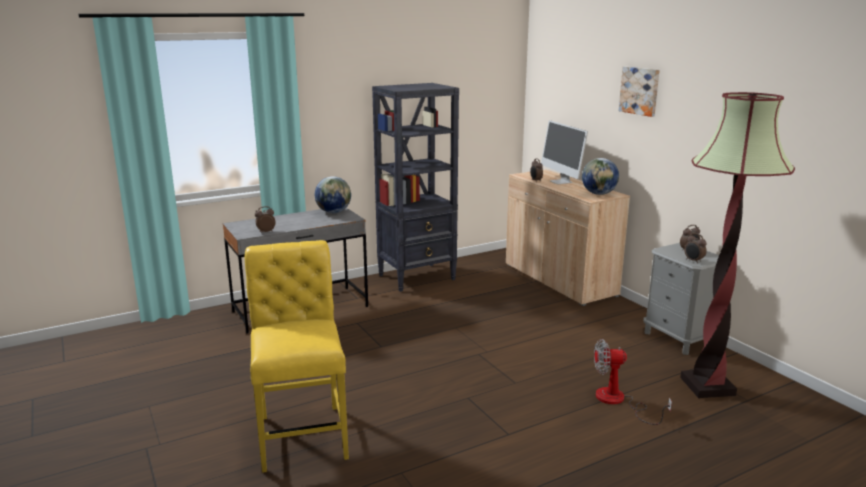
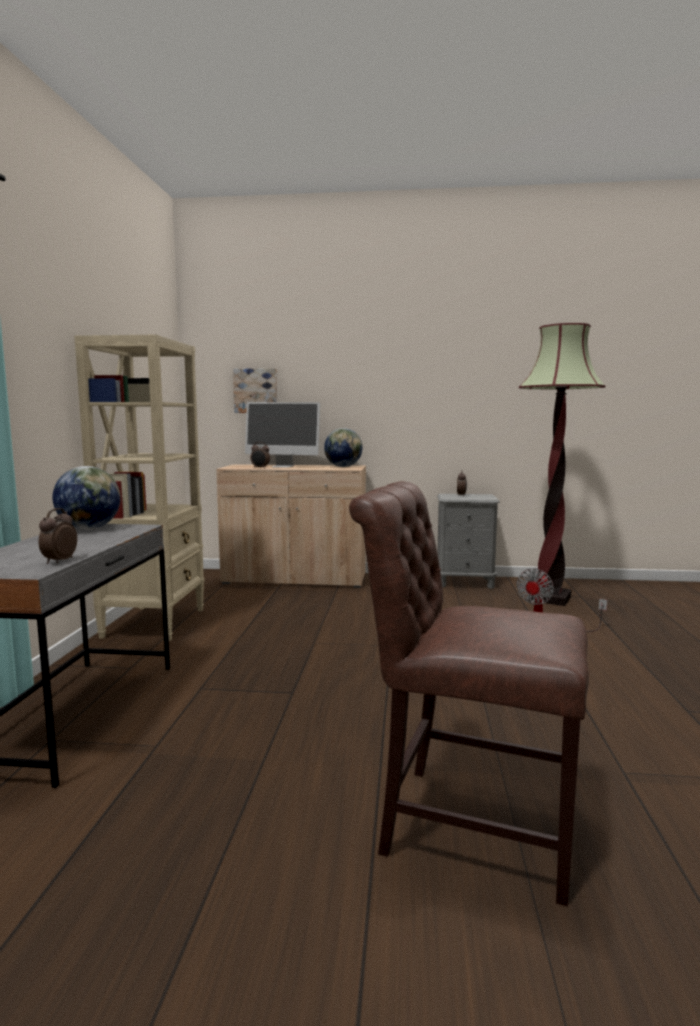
camera: 55 degrees left, 10 degrees down
yellow chair [245,240,349,473] -> brown chair [349,481,589,906]
black bookcase [372,83,459,292] -> beige bookcase [74,335,205,641]
picture [619,67,660,117] -> picture moved to [233,368,277,413]
alarm clock [684,233,707,263] -> none

